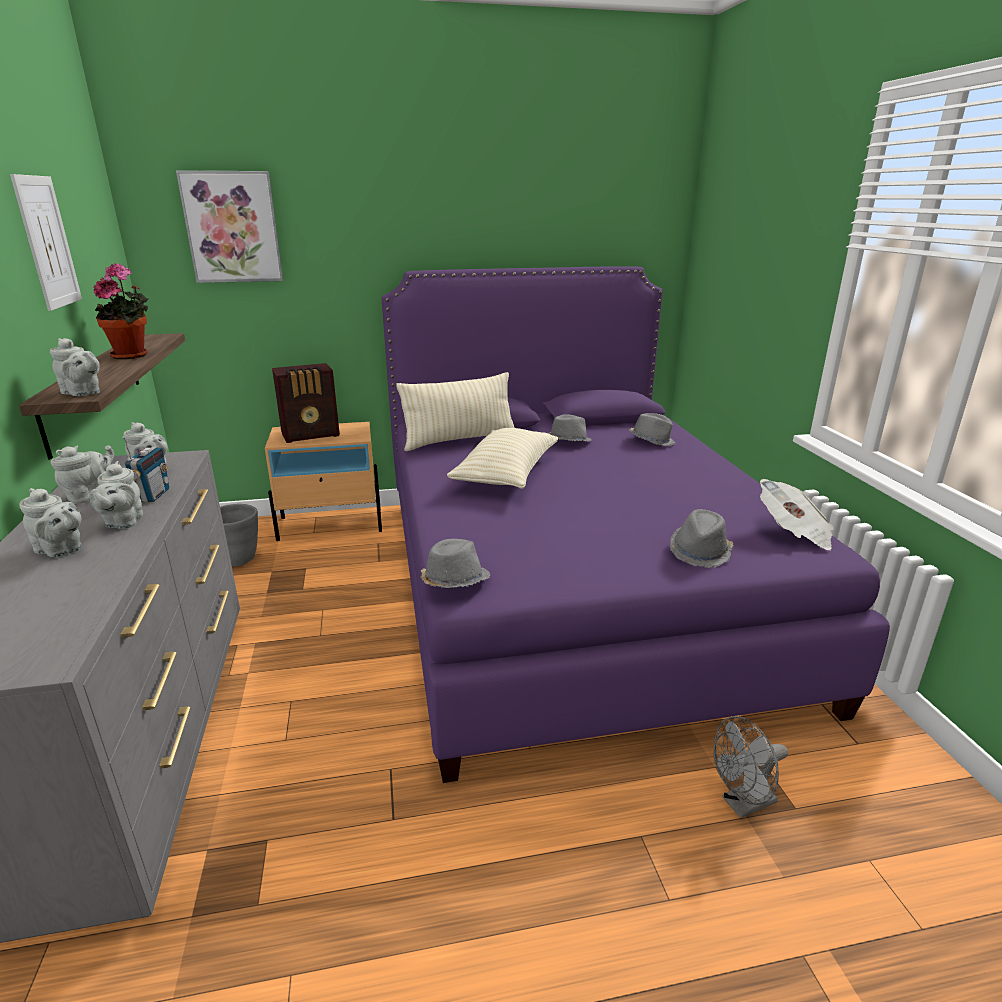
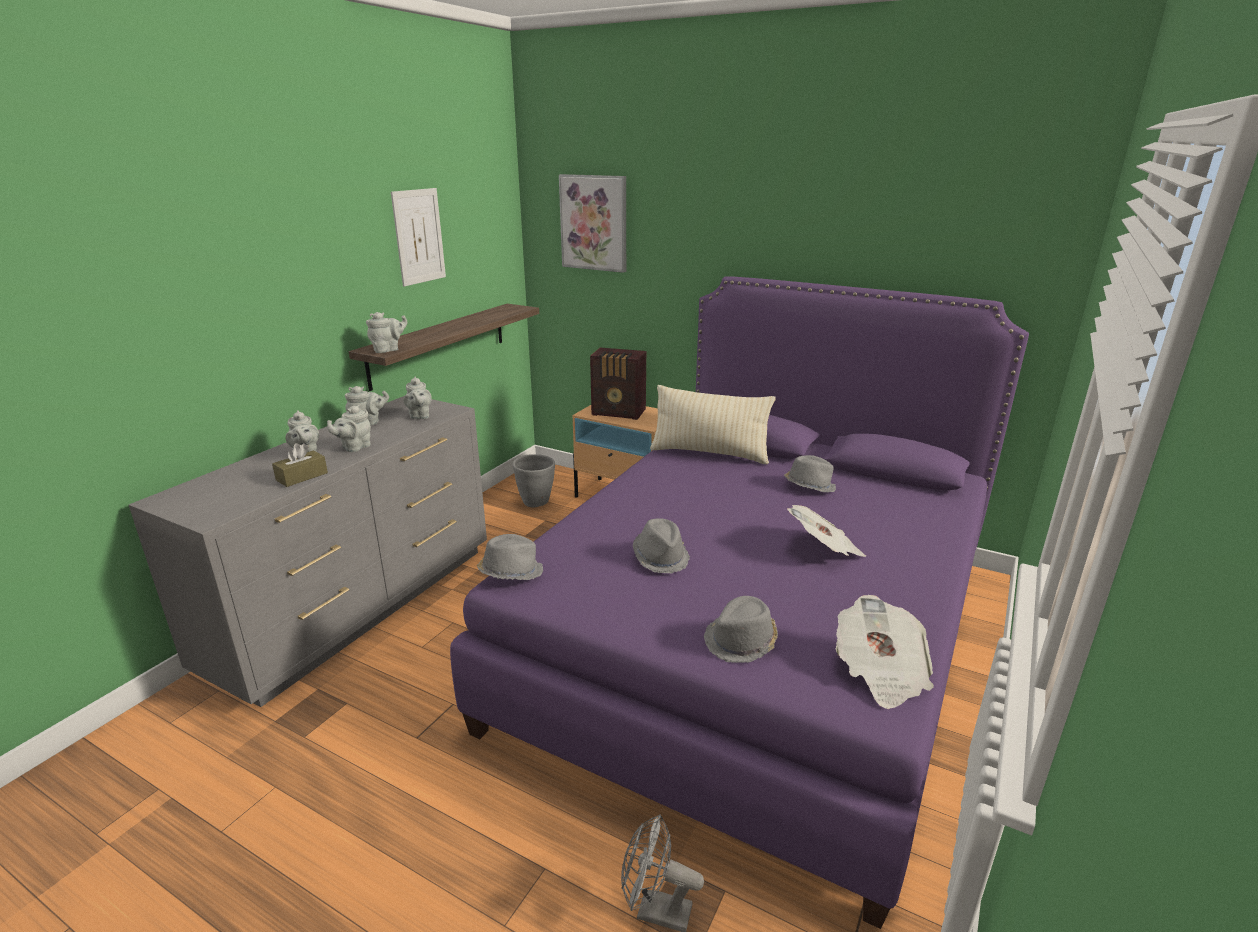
camera: 40 degrees right, 0 degrees up
grey teapot [50,338,100,396] -> grey teapot turned 105 degrees counterclockwise [366,312,407,353]
potted plant [94,263,148,359] -> none
radio [122,436,169,502] -> none
beige pillow [447,428,558,489] -> none
grey hat [629,413,675,446] -> grey hat moved to [633,518,690,574]
none -> brown tissue box [272,443,328,487]
none -> newspaper [787,505,866,557]

